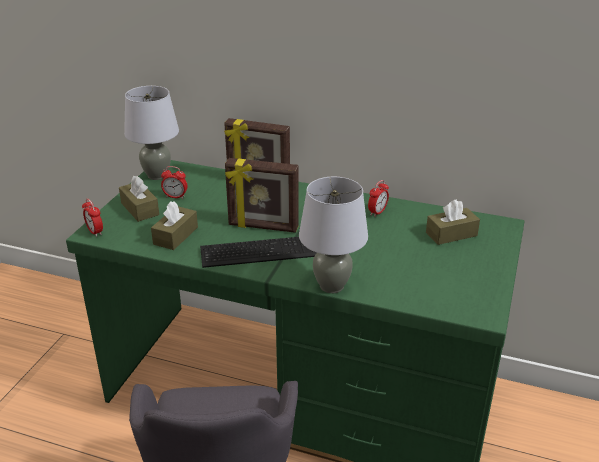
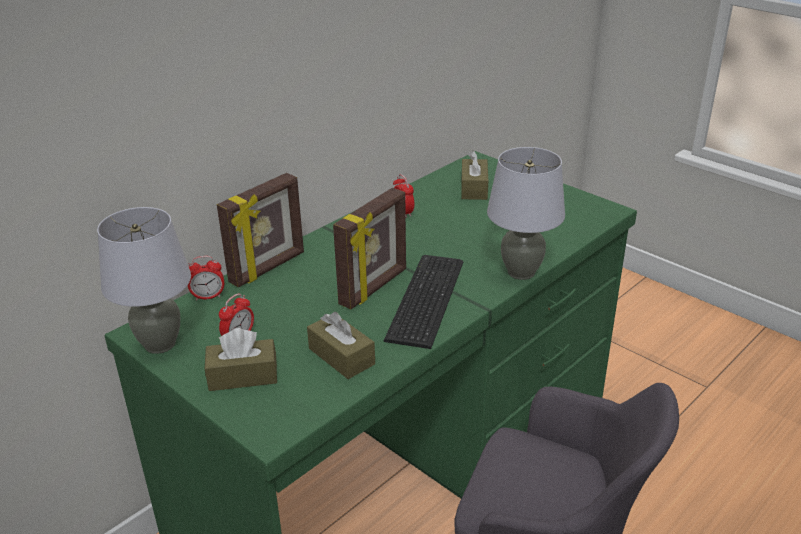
camera: 65 degrees left, 0 degrees up
alarm clock [82,199,103,237] -> alarm clock moved to [188,256,224,301]

